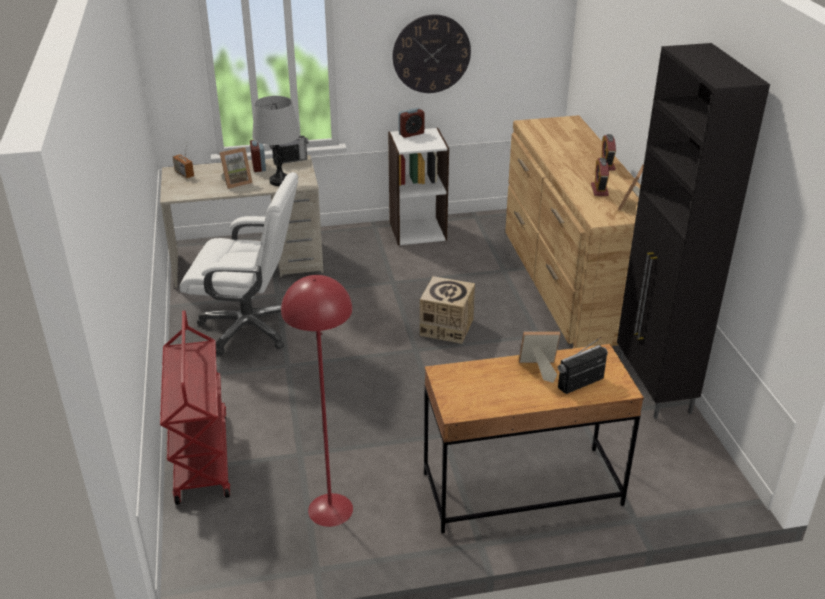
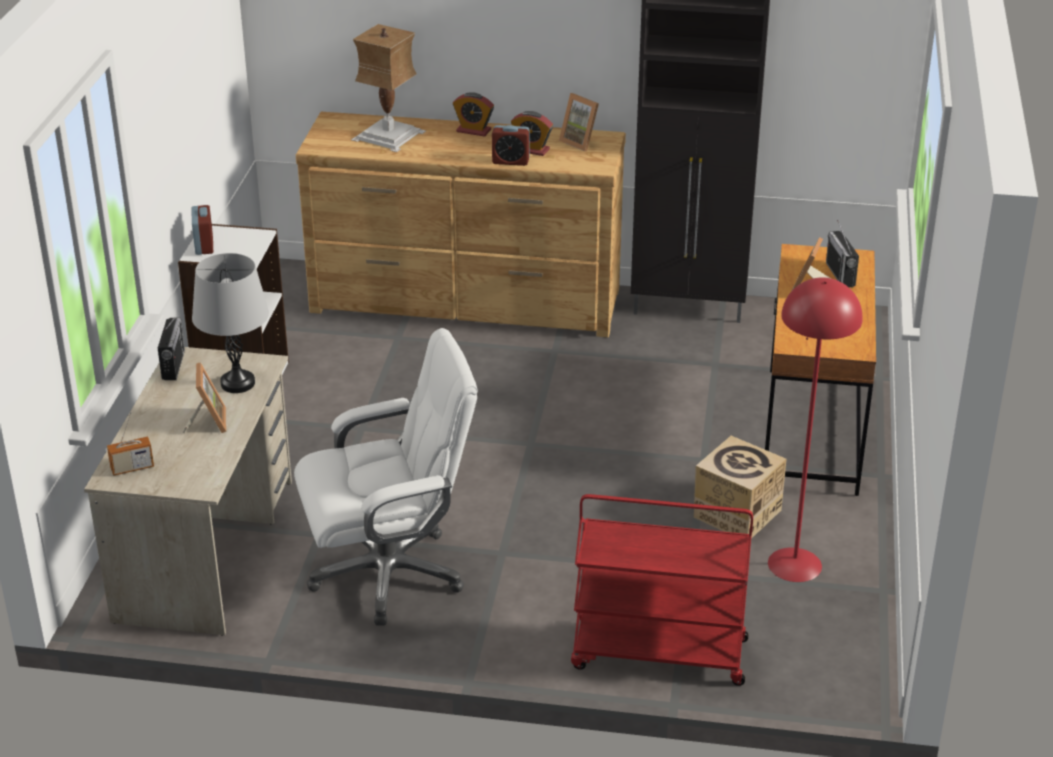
camera: 70 degrees left, 0 degrees up
white office chair [179,172,298,355] -> white office chair turned 45 degrees clockwise [294,328,478,626]
alarm clock [250,140,266,172] -> alarm clock moved to [492,125,530,166]
wall clock [393,14,471,93] -> none
cardboard box [420,276,475,344] -> cardboard box moved to [694,436,787,539]
none -> table lamp [351,24,426,152]

